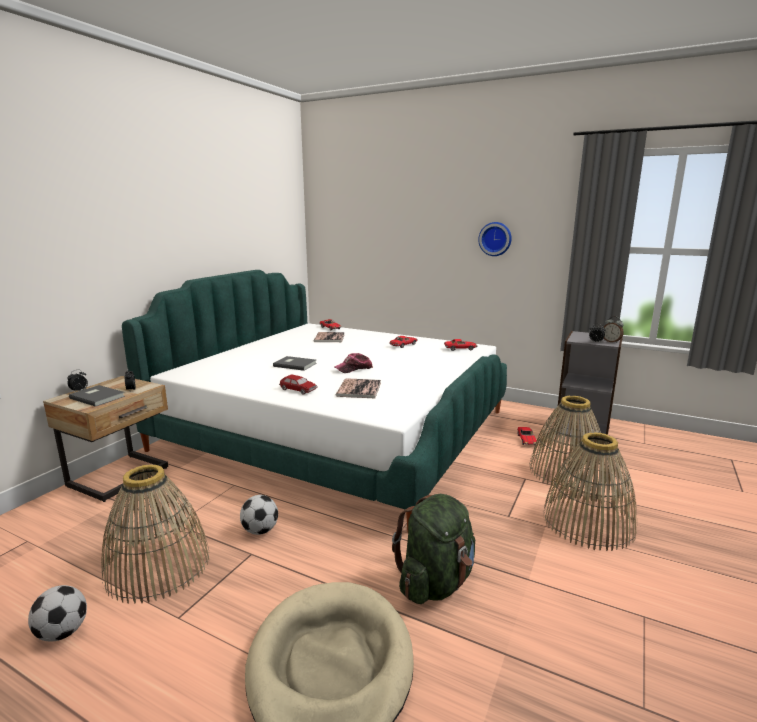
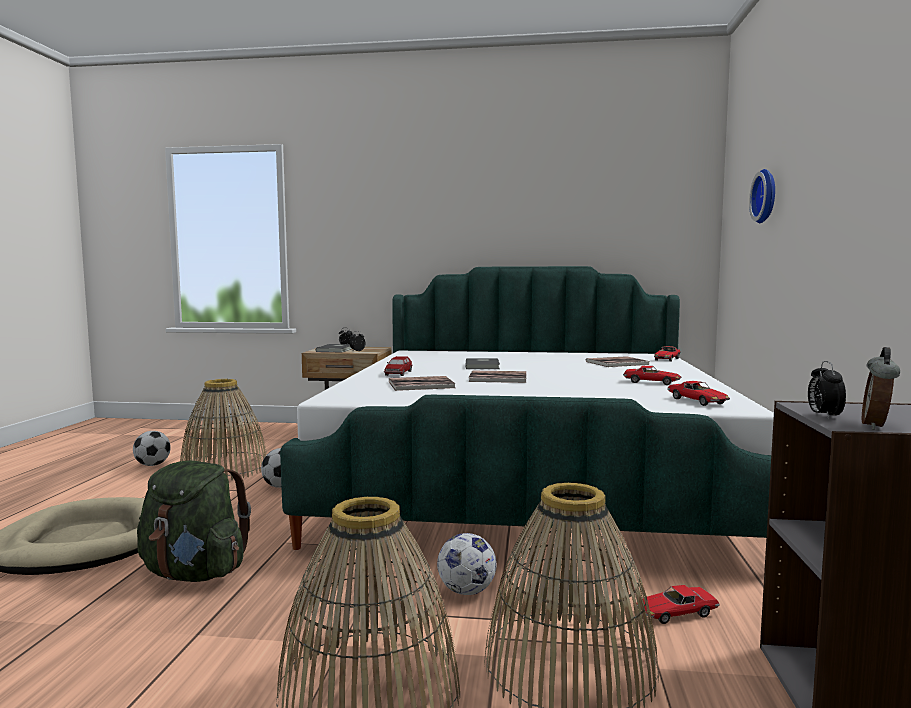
camera: 70 degrees right, 10 degrees down
cap [334,353,373,373] -> book [468,371,526,383]
wall clock [478,222,512,256] -> wall clock moved to [749,169,775,223]
none -> football [437,533,497,595]

